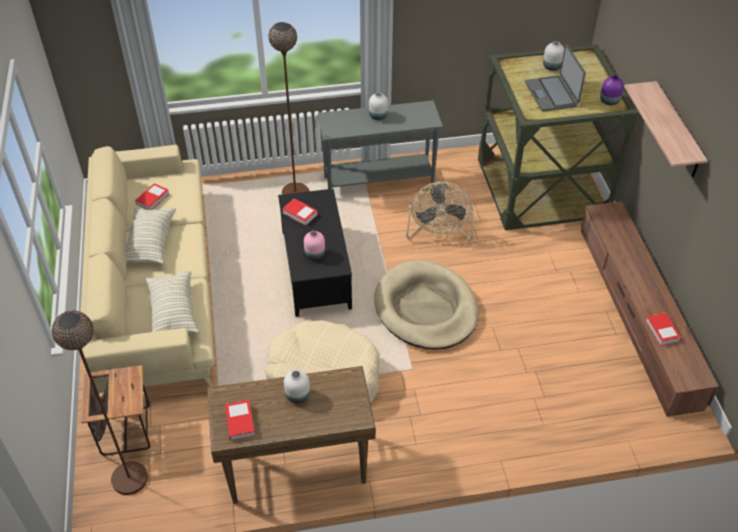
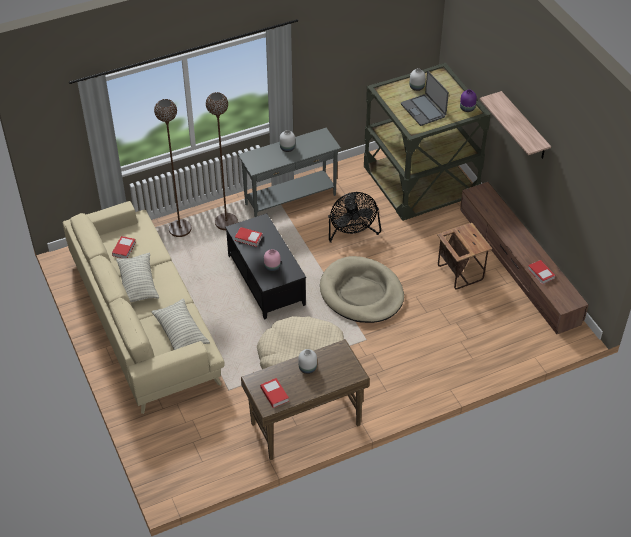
camera: 15 degrees left, 0 degrees up
brown floor lamp [52,310,148,495] -> brown floor lamp moved to [154,99,192,237]
side table [81,365,150,456] -> side table moved to [437,223,492,289]
beige fan [406,182,474,242] -> black fan [328,192,381,243]

